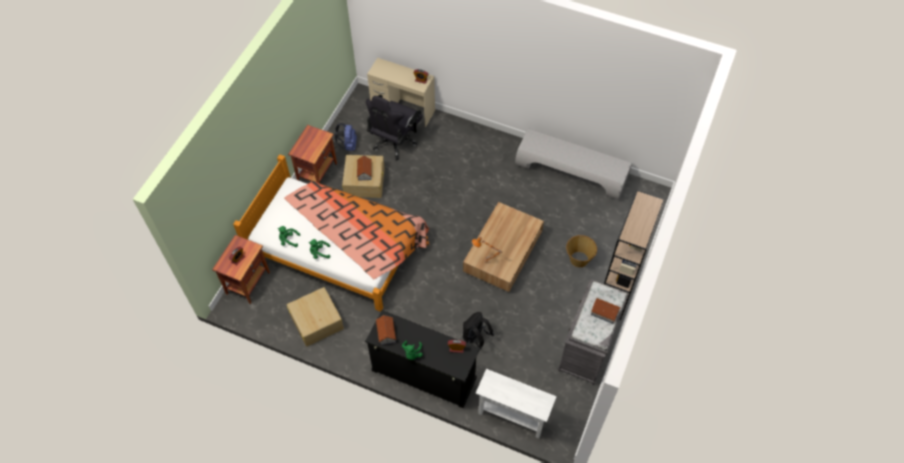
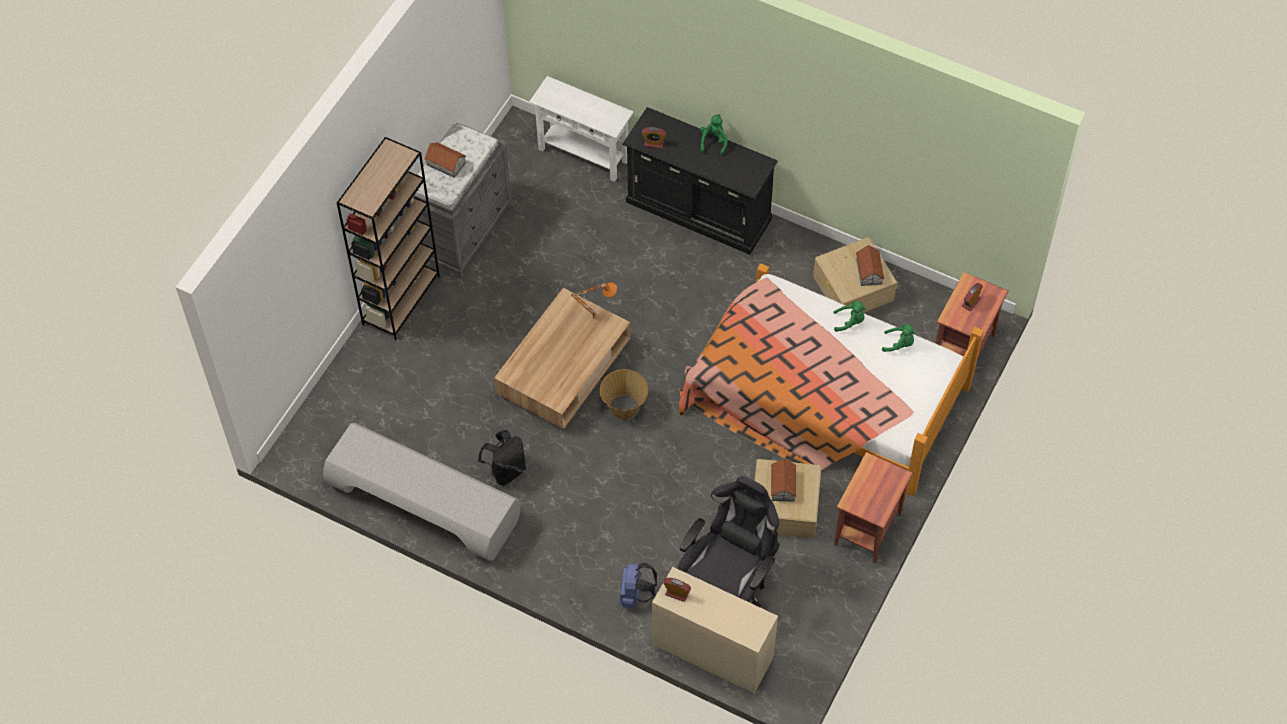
camera: 175 degrees left, 0 degrees up
blue backpack [335,123,357,151] -> blue backpack moved to [619,563,657,608]
toy house [376,315,396,345] -> toy house moved to [856,245,884,286]
black backpack [463,312,494,349] -> black backpack moved to [478,430,526,486]
basket [566,235,597,267] -> basket moved to [600,369,648,420]

